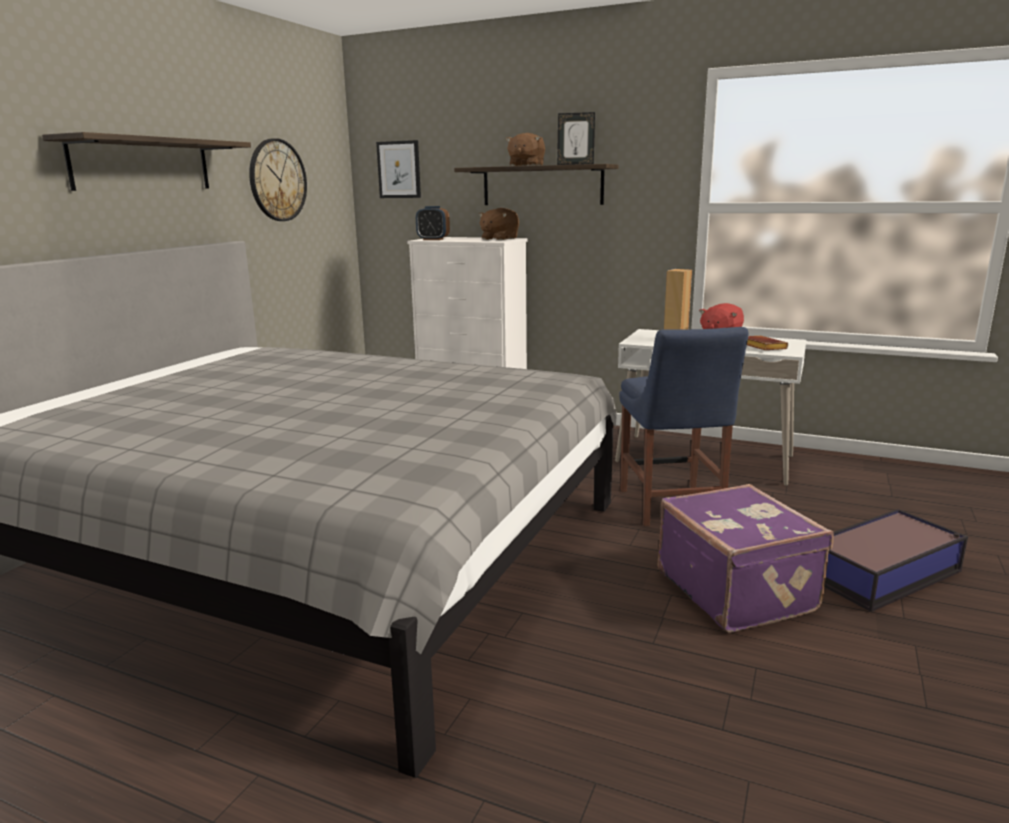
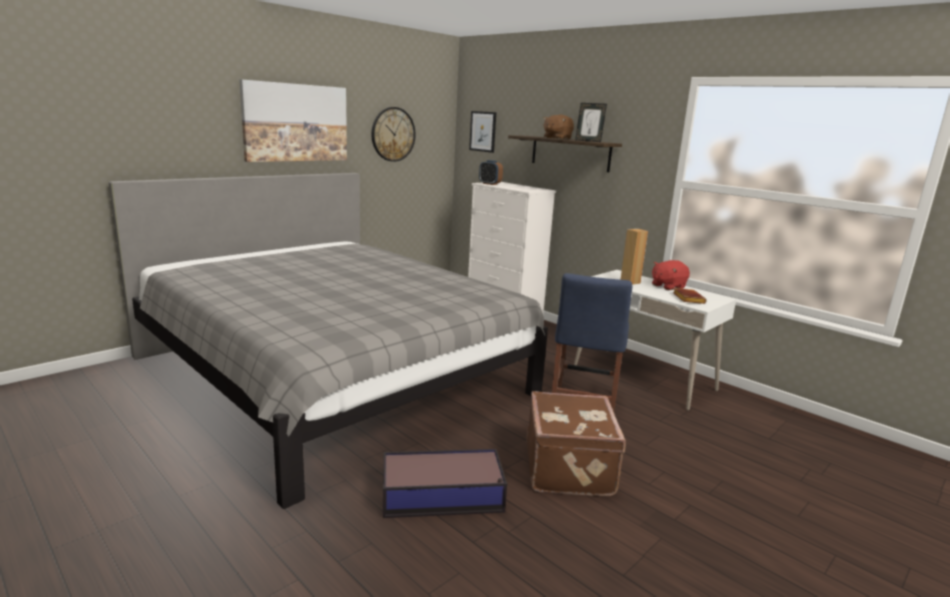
camera: 20 degrees right, 0 degrees up
shelf [42,132,251,191] -> picture [240,79,347,162]
brown plush toy [478,208,519,240] -> none
purple suitcase [658,484,834,633] -> brown suitcase [527,391,626,496]
storage box [824,509,968,612] -> storage box moved to [383,449,507,518]

